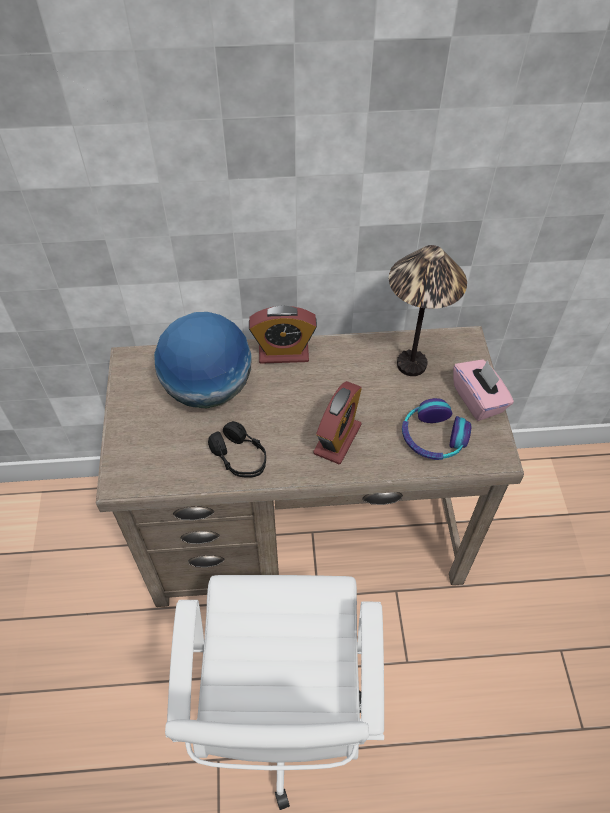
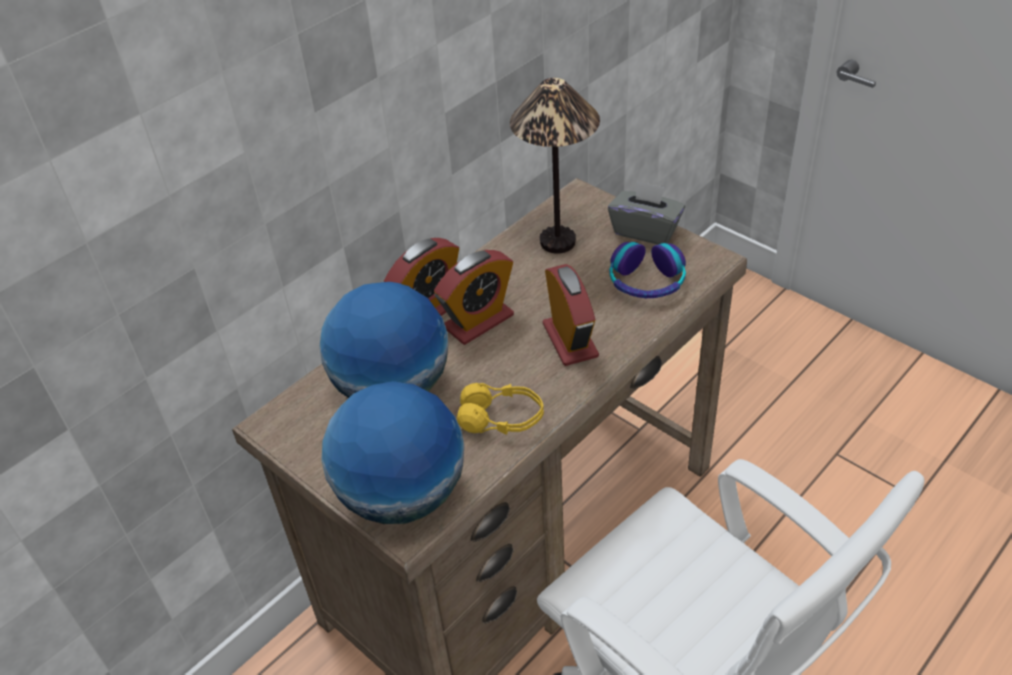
camera: 40 degrees left, 10 degrees down
black headphones [208,421,266,478] -> yellow headphones [457,383,544,435]
pink tissue box [453,359,514,421] -> grey tissue box [608,180,685,245]
none -> globe [321,381,464,524]
none -> alarm clock [434,250,514,345]

